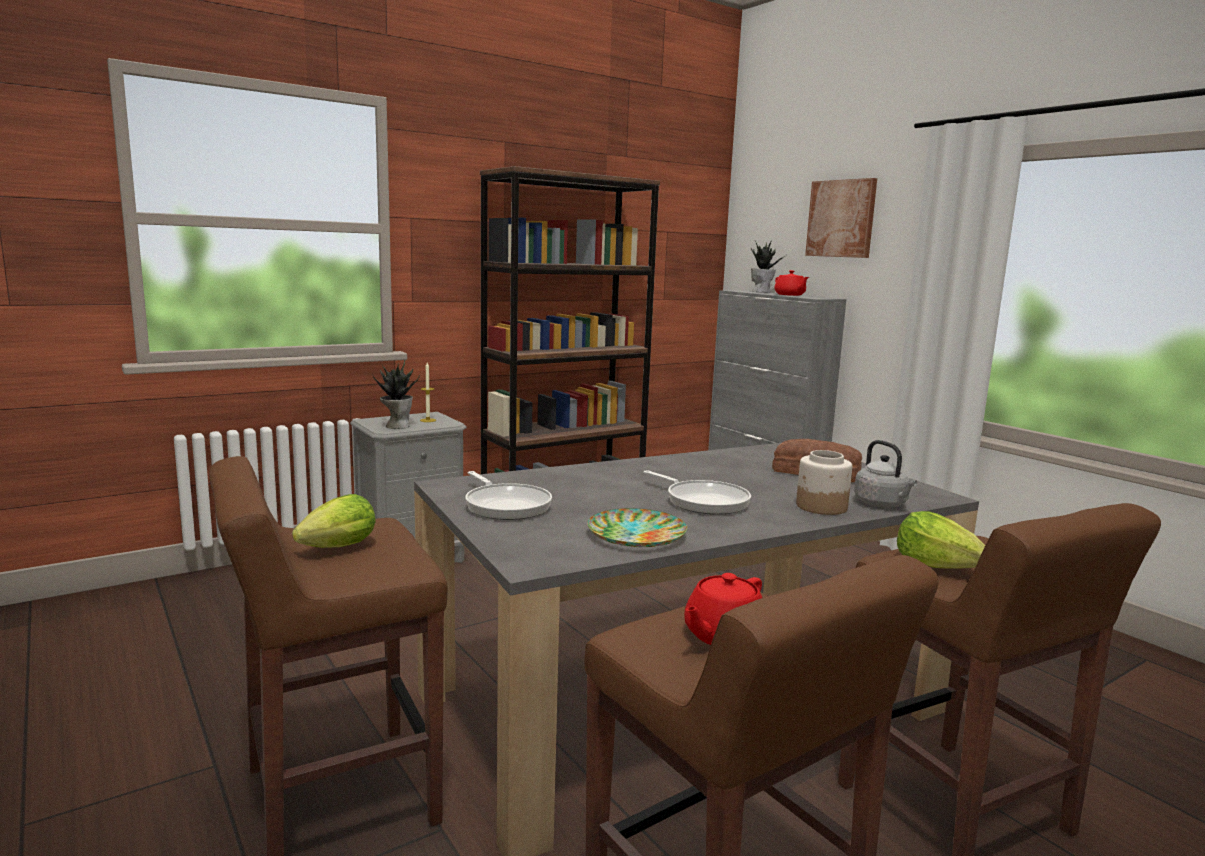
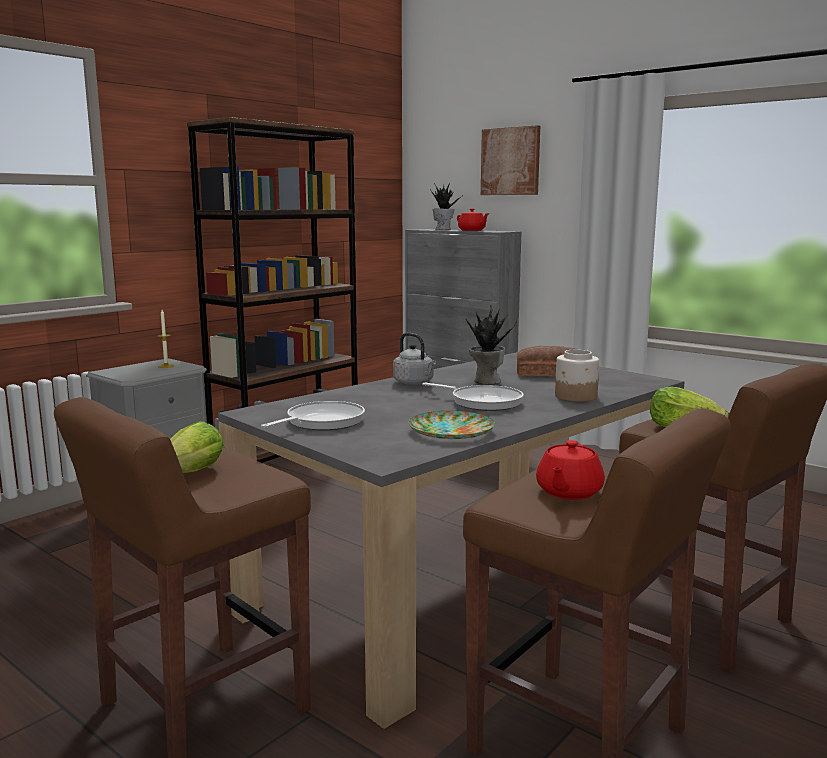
camera: 15 degrees left, 0 degrees up
potted plant [373,360,420,429] -> potted plant moved to [466,305,517,384]
frying pan [465,471,552,520] -> frying pan turned 90 degrees counterclockwise [261,401,365,430]
grey kettle [854,440,917,507] -> grey kettle moved to [393,333,436,385]

